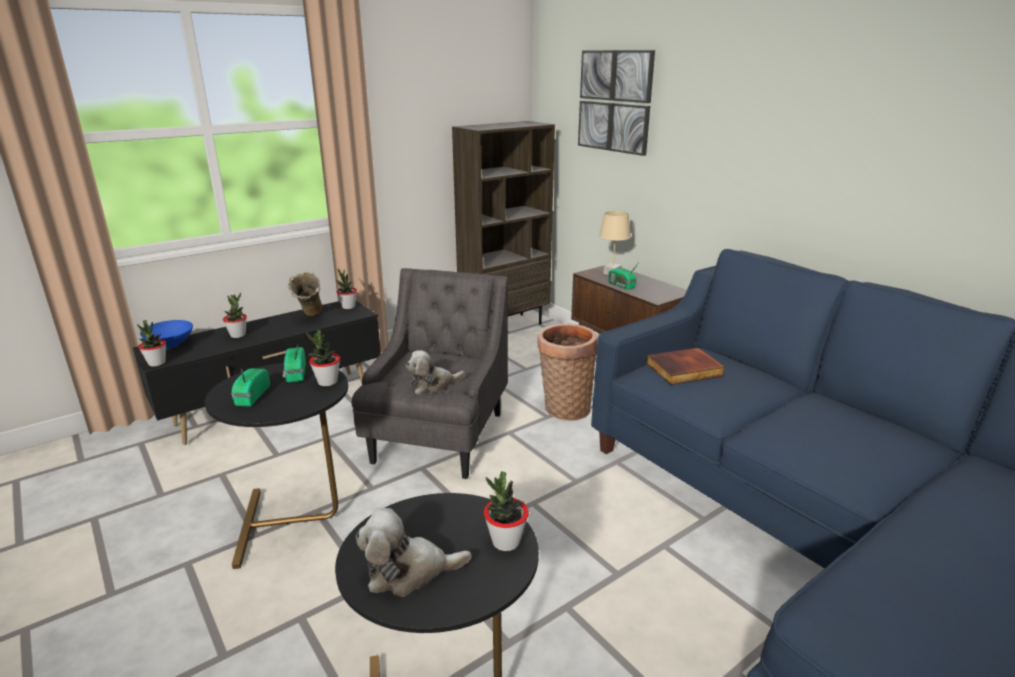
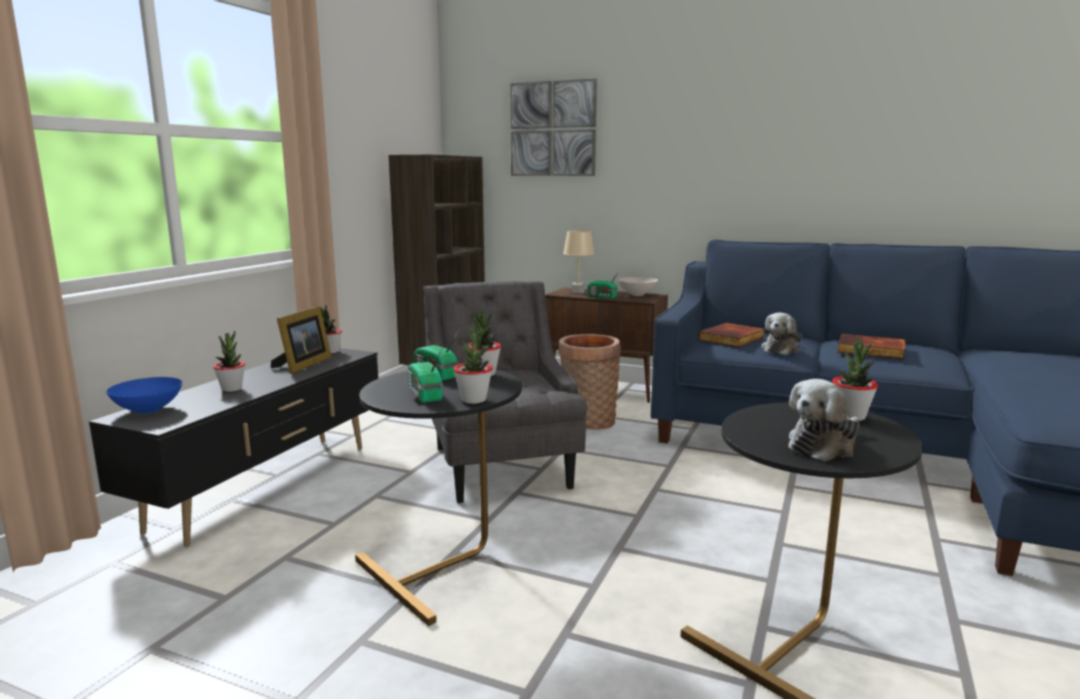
camera: 30 degrees left, 10 degrees down
potted plant [137,320,166,367] -> potted plant moved to [453,327,493,404]
beige vase [288,272,322,316] -> picture frame [271,306,331,374]
plush toy [406,350,465,395] -> plush toy moved to [762,312,802,355]
none -> white bowl [618,277,658,296]
none -> book [837,334,905,360]

